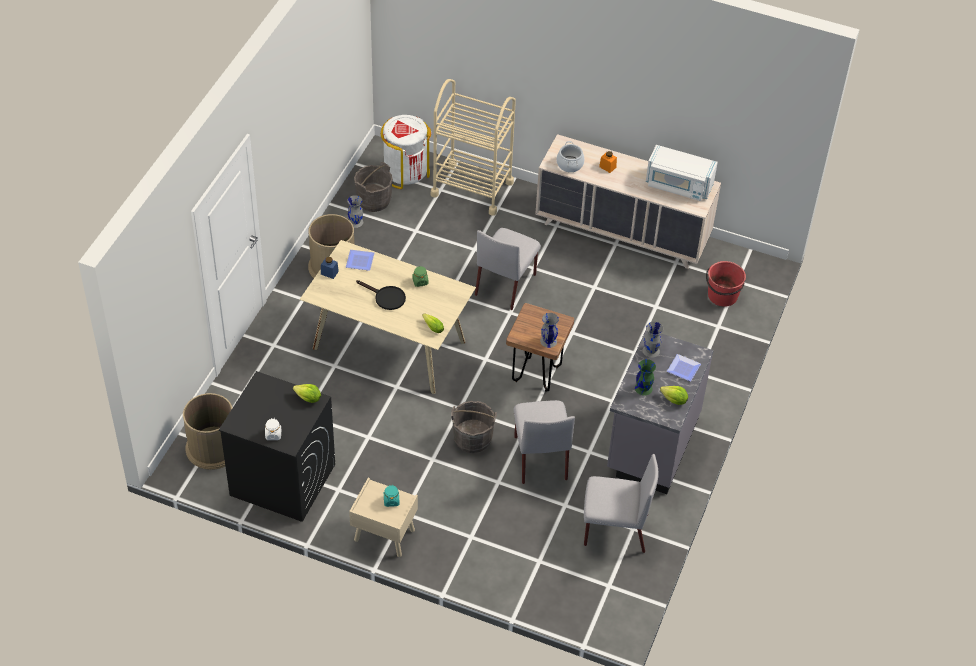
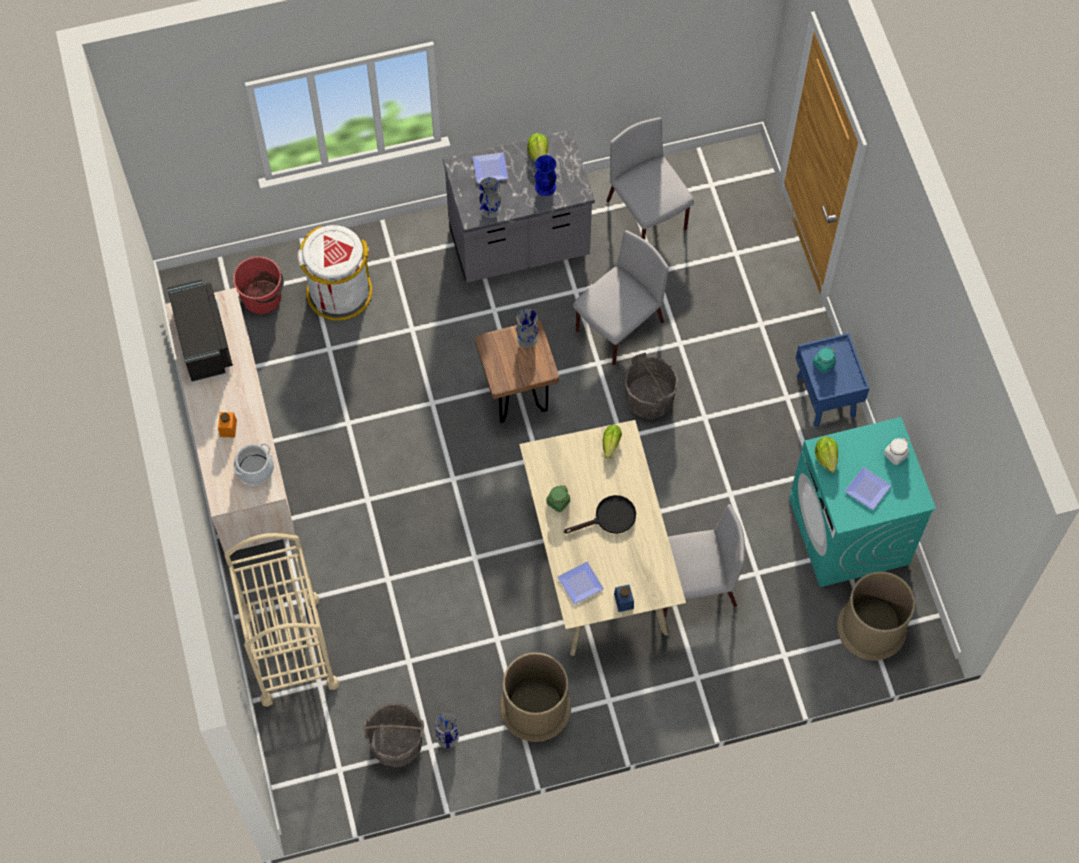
camera: 125 degrees left, 15 degrees up
black washing machine [219,371,335,522] -> turquoise washing machine [789,417,936,587]
beige nightstand [349,478,418,557] -> blue nightstand [796,333,870,427]
black frying pan [356,280,406,310] -> black frying pan turned 75 degrees clockwise [564,495,636,534]
white trash can [381,115,431,189] -> white trash can moved to [297,225,372,321]
grey chair [475,228,541,310] -> grey chair moved to [663,504,745,618]
green vase [635,359,656,395] -> blue vase [535,155,557,196]
white microwave [646,145,718,201] -> black microwave [167,279,233,382]
none -> plate [845,467,892,510]

